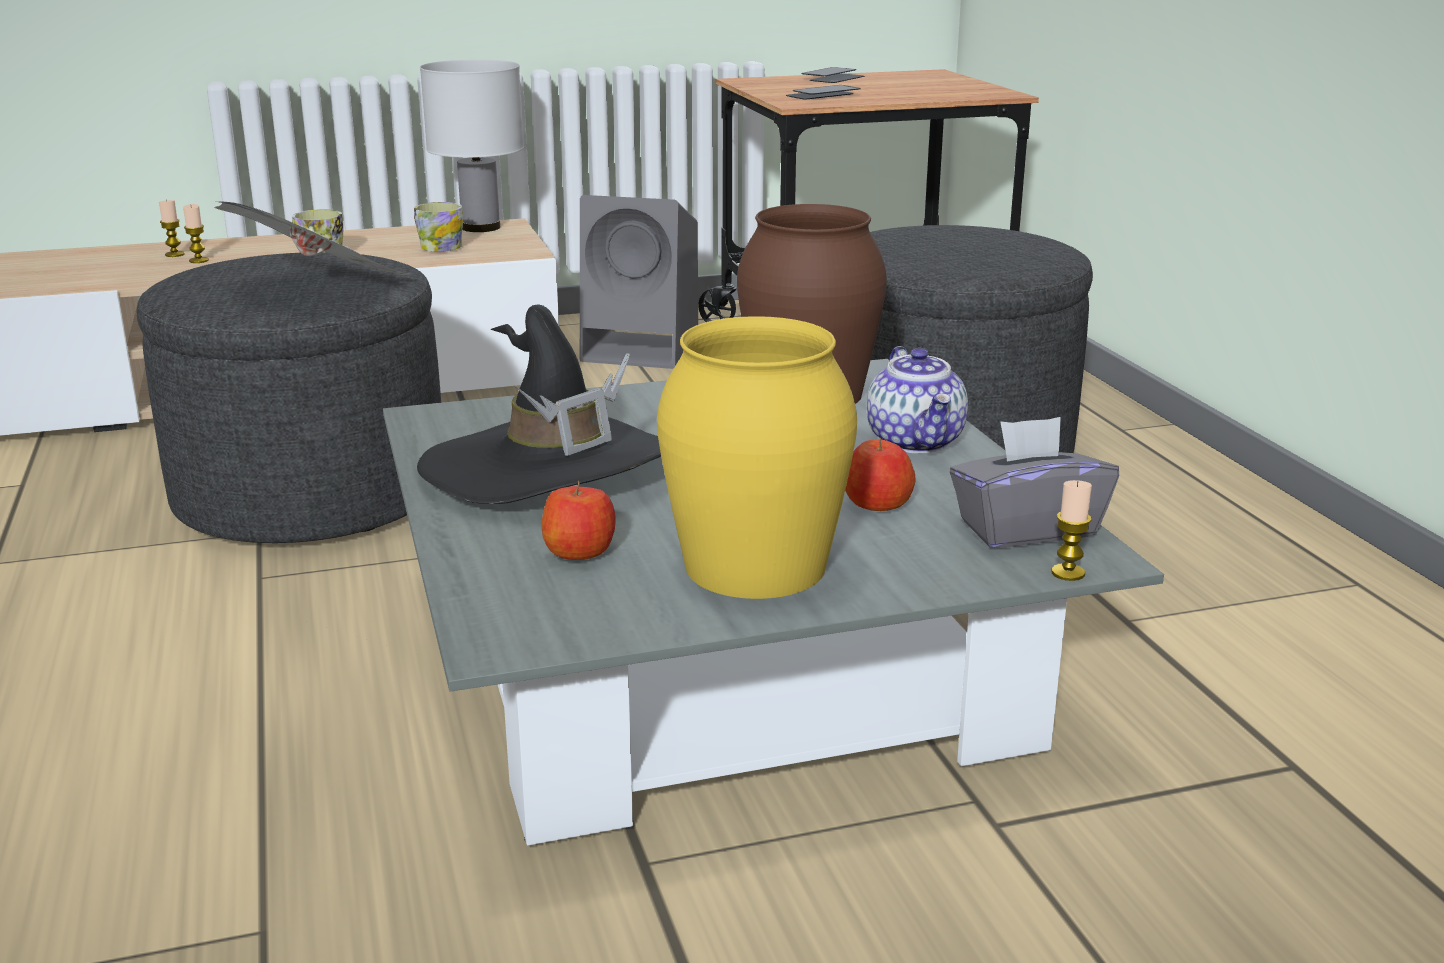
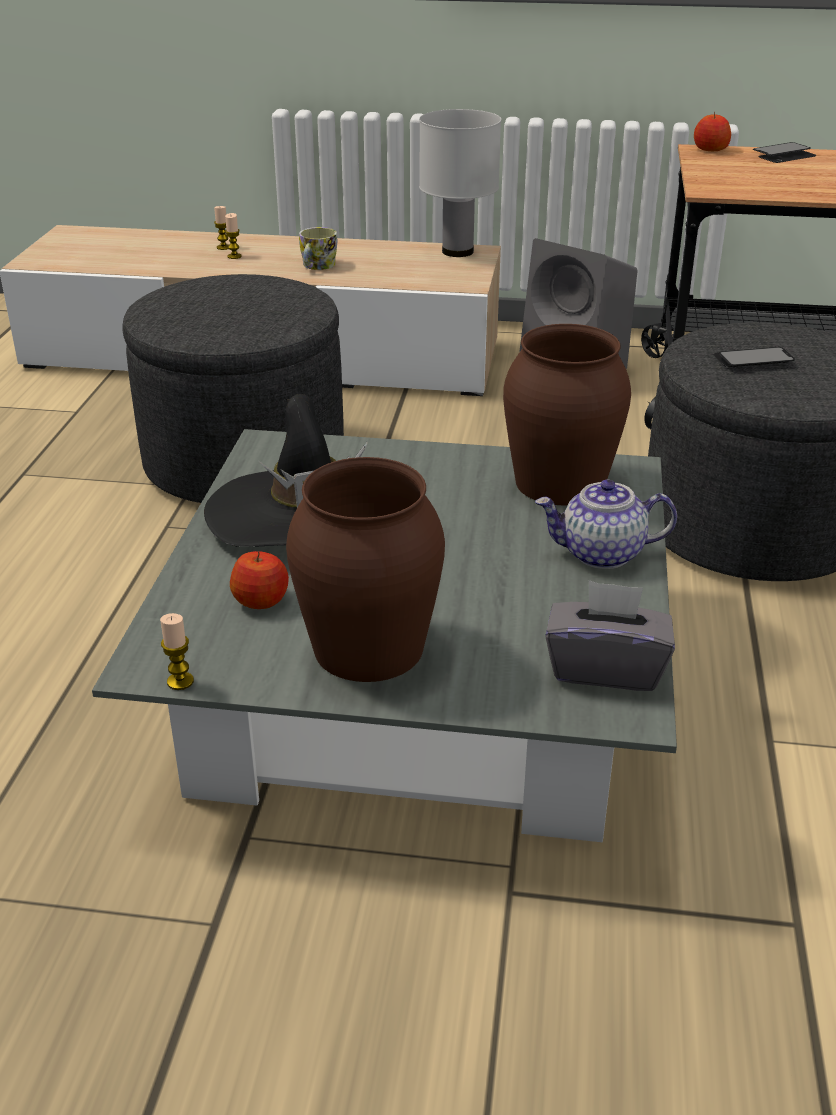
camera: 25 degrees right, 10 degrees up
newspaper [215,202,411,275] -> none
mug [414,202,463,252] -> none
yellow vase [657,316,857,599] -> brown vase [286,457,445,682]
phone [786,85,861,99] -> phone moved to [713,347,795,367]
apple [845,438,916,511] -> apple moved to [694,112,731,151]
teapot [867,346,968,453] -> teapot turned 75 degrees clockwise [535,479,677,569]
candle [1051,480,1092,581] -> candle moved to [160,613,194,690]

